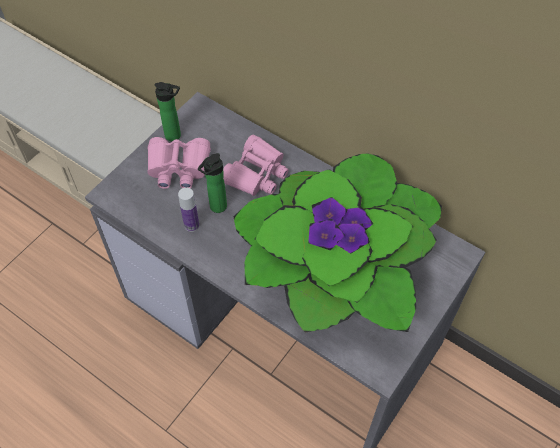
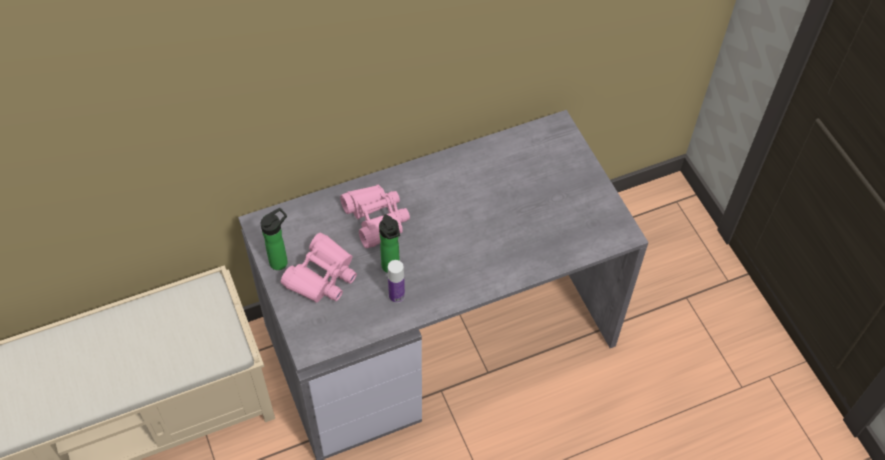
camera: 60 degrees left, 0 degrees up
potted plant [234,154,442,333] -> none

